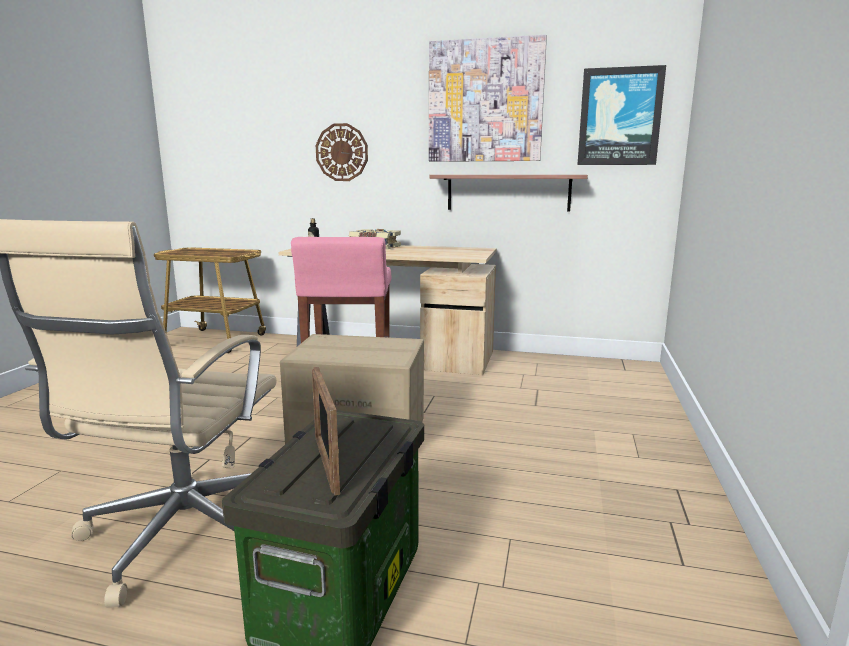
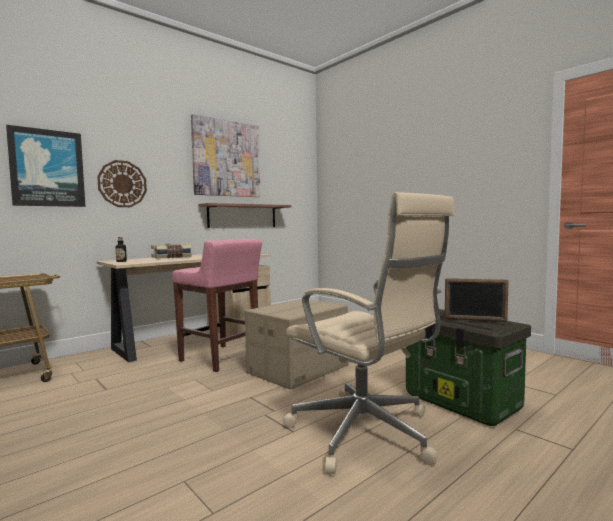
camera: 55 degrees left, 10 degrees down
picture [578,65,666,165] -> picture moved to [6,125,85,207]

